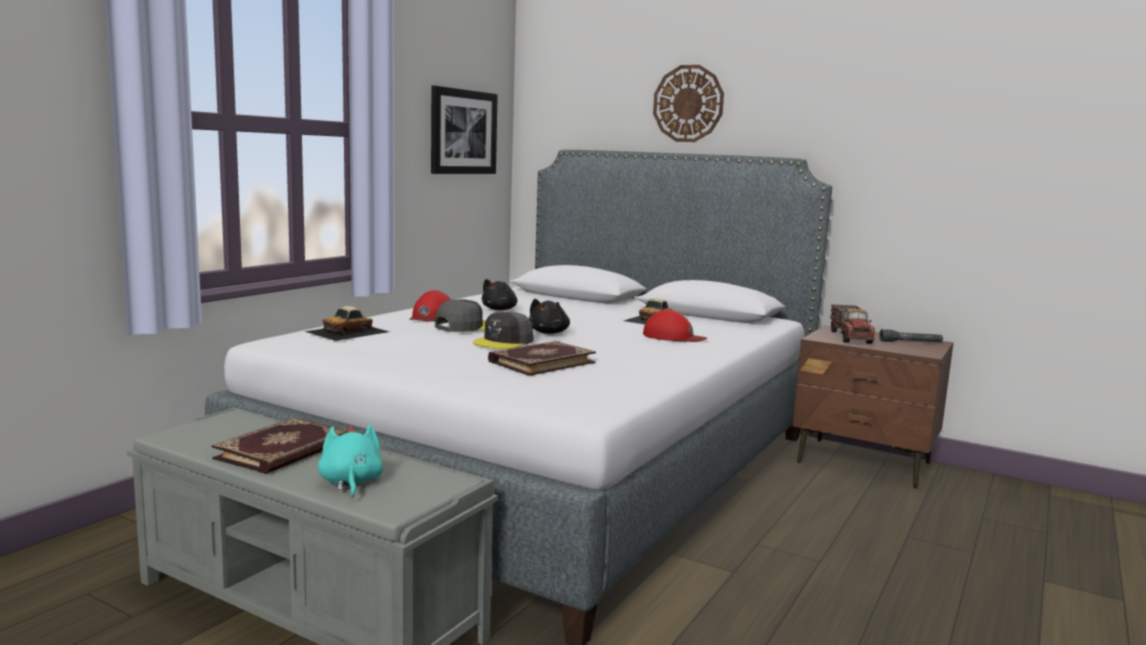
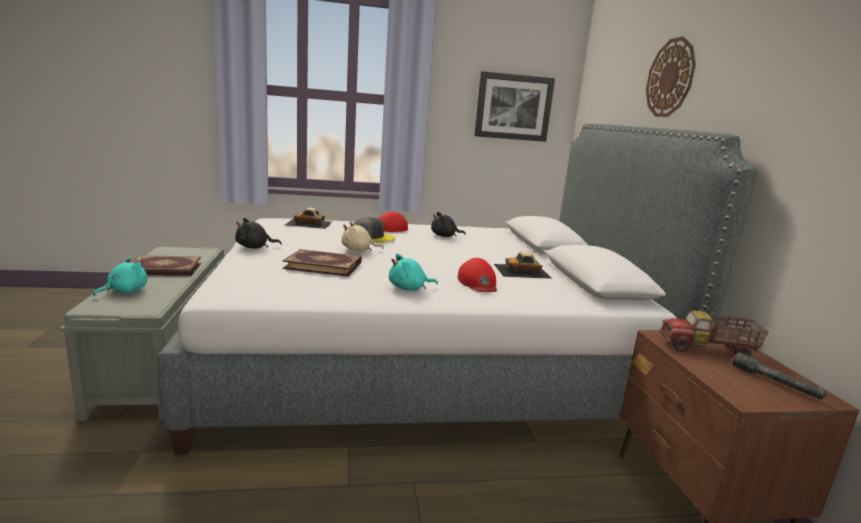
camera: 50 degrees right, 5 degrees up
grey cap [473,311,534,349] -> beige plush toy [342,221,384,251]
black plush toy [529,299,570,334] -> black plush toy moved to [235,218,282,248]
toy truck [830,304,875,344] -> toy truck turned 45 degrees clockwise [660,310,769,356]
none -> turquoise plush toy [389,254,438,291]

